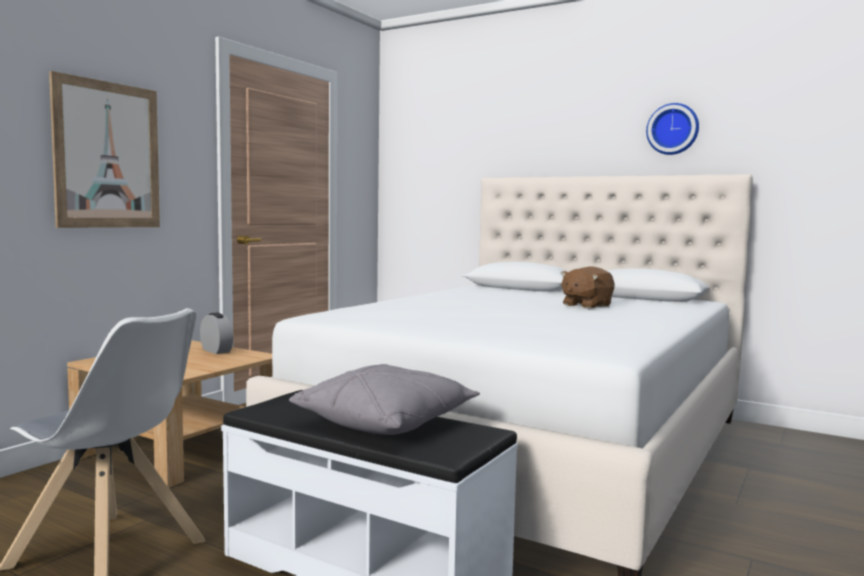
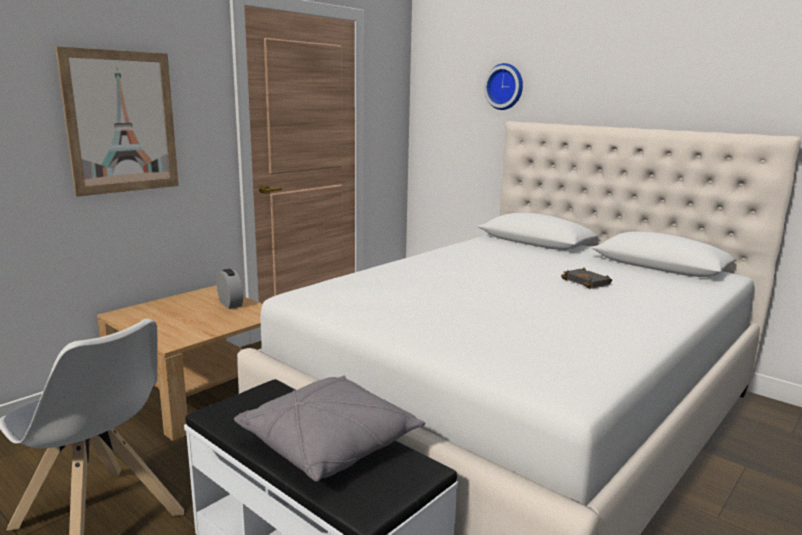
camera: 10 degrees right, 10 degrees up
brown plush toy [561,267,615,309] -> black book [561,267,612,289]
wall clock [646,103,699,155] -> wall clock moved to [484,63,523,110]

